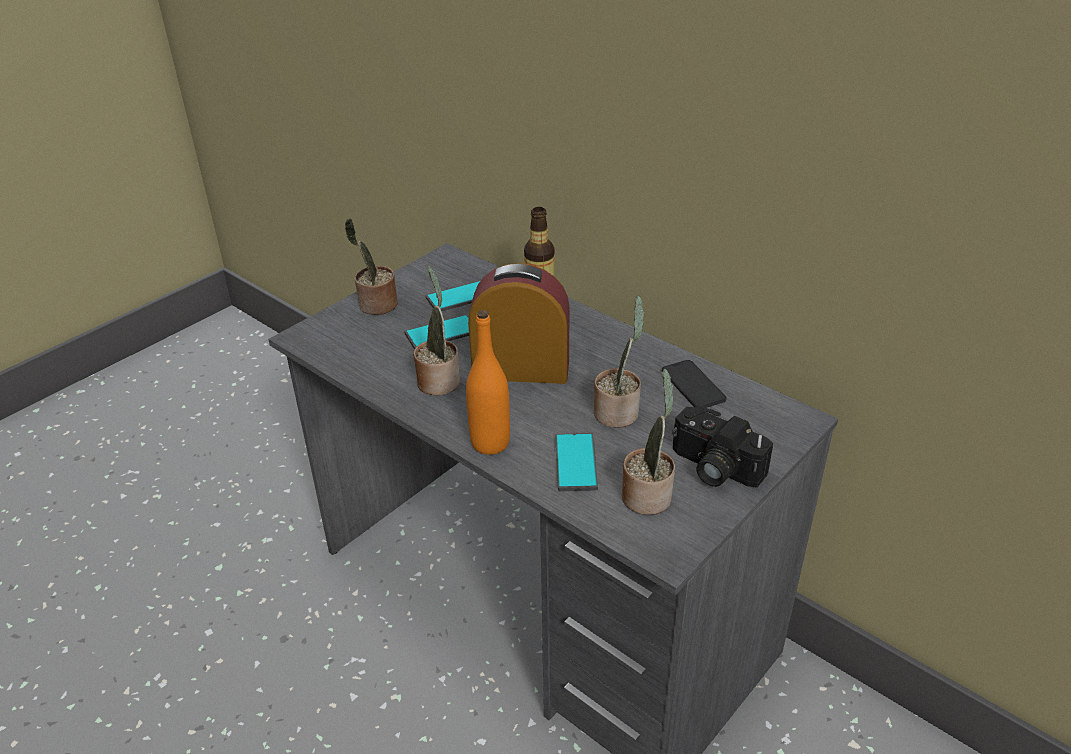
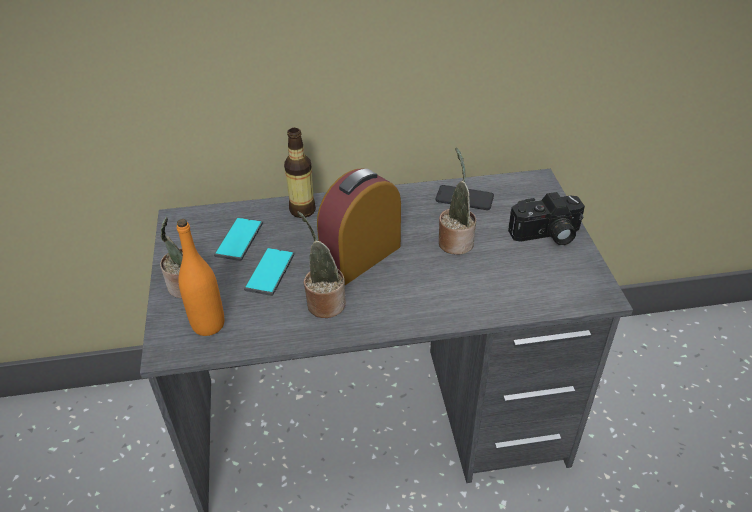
camera: 50 degrees left, 5 degrees up
orange bottle [466,310,510,455] -> orange bottle moved to [177,219,224,336]
phone [555,433,598,491] -> none
potted plant [622,369,675,515] -> none

